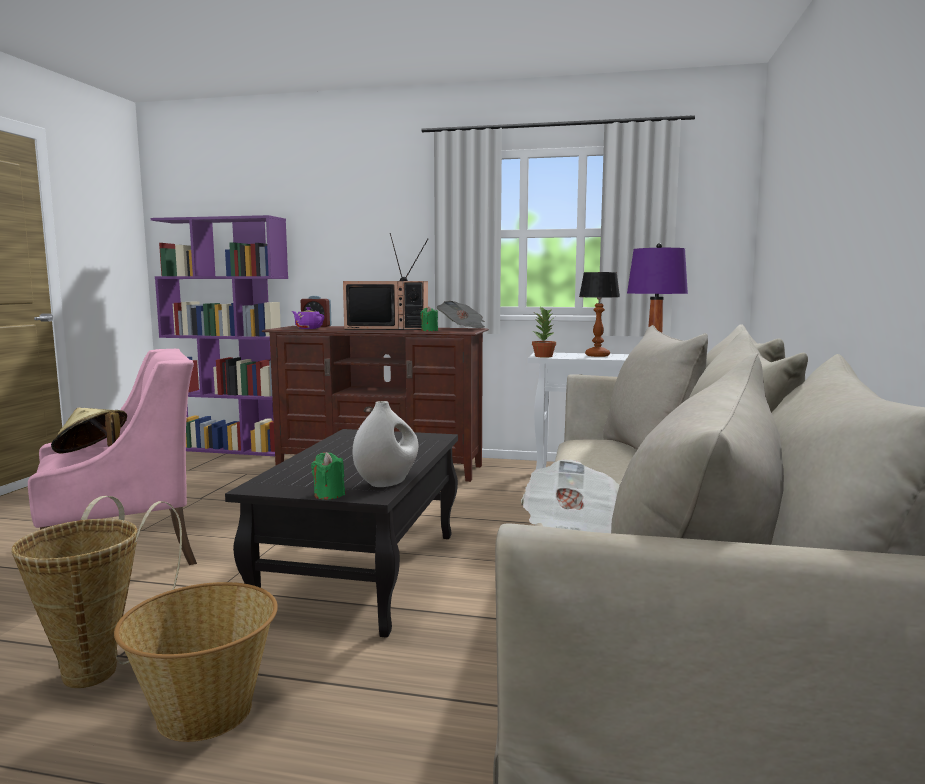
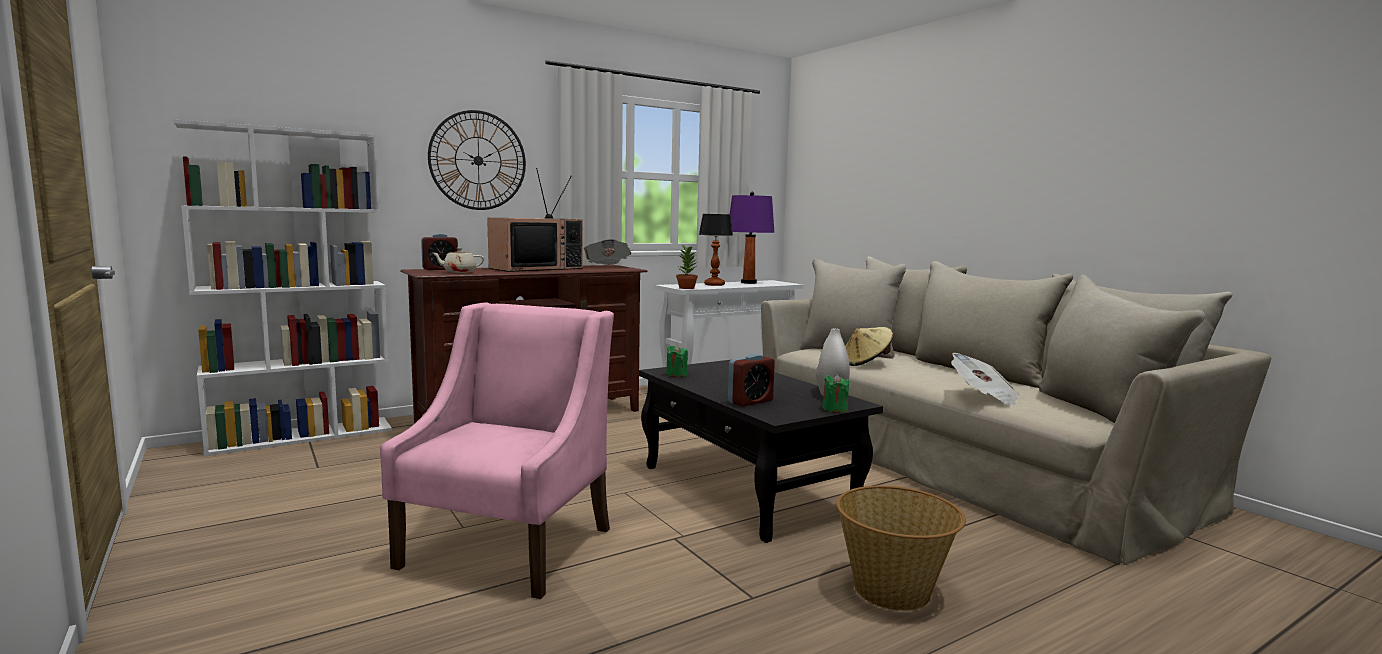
camera: 45 degrees left, 0 degrees up
basket [12,496,182,688] -> none
beige hat [51,408,127,453] -> beige hat moved to [845,327,893,366]
purple bookcase [151,215,288,456] -> white bookcase [173,119,392,456]
purple teapot [292,307,324,329] -> beige teapot [432,248,484,273]
green candle [420,306,438,331] -> green candle moved to [666,345,688,377]
none -> wall clock [428,110,526,210]
none -> alarm clock [728,354,775,407]

